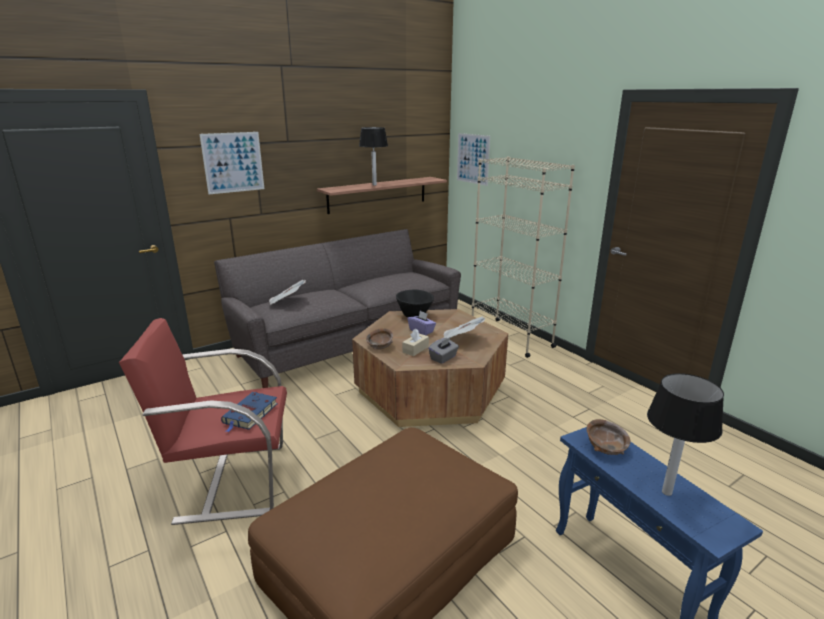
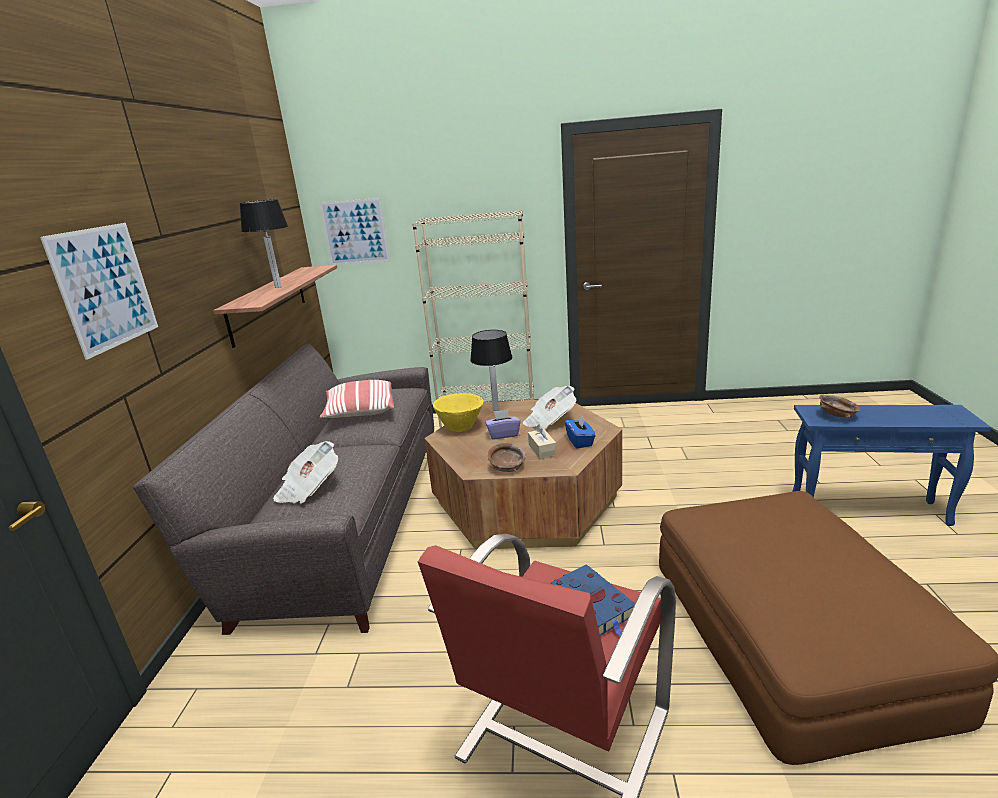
camera: 50 degrees left, 0 degrees up
black bowl [396,289,434,317] -> yellow bowl [433,393,484,432]
grey tissue box [428,337,459,364] -> blue tissue box [565,414,596,448]
table lamp [647,373,724,496] -> table lamp moved to [470,330,512,411]
none -> pillow [320,380,394,418]

